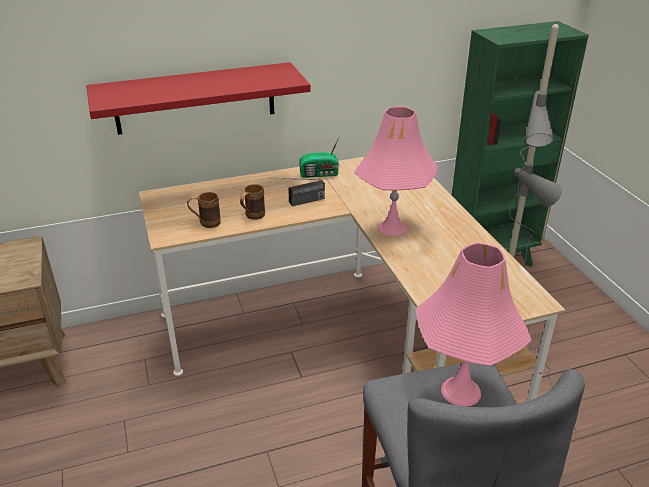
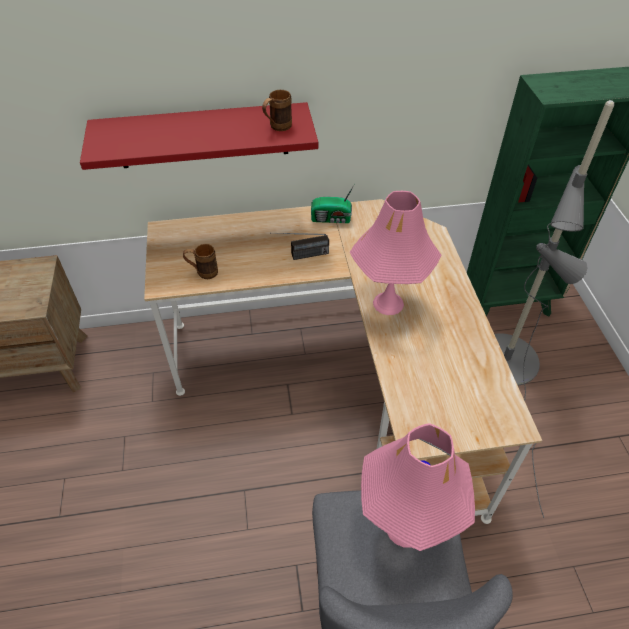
camera: 10 degrees right, 15 degrees up
brown mug [240,184,265,220] -> brown mug moved to [262,90,292,131]

